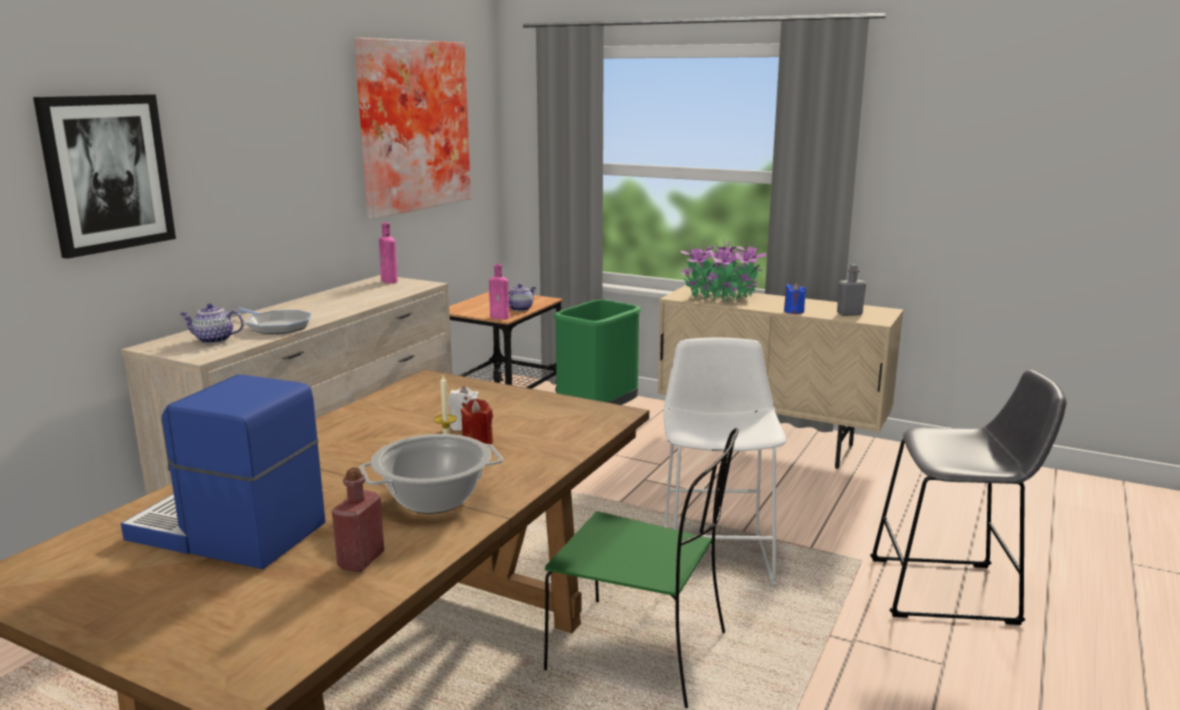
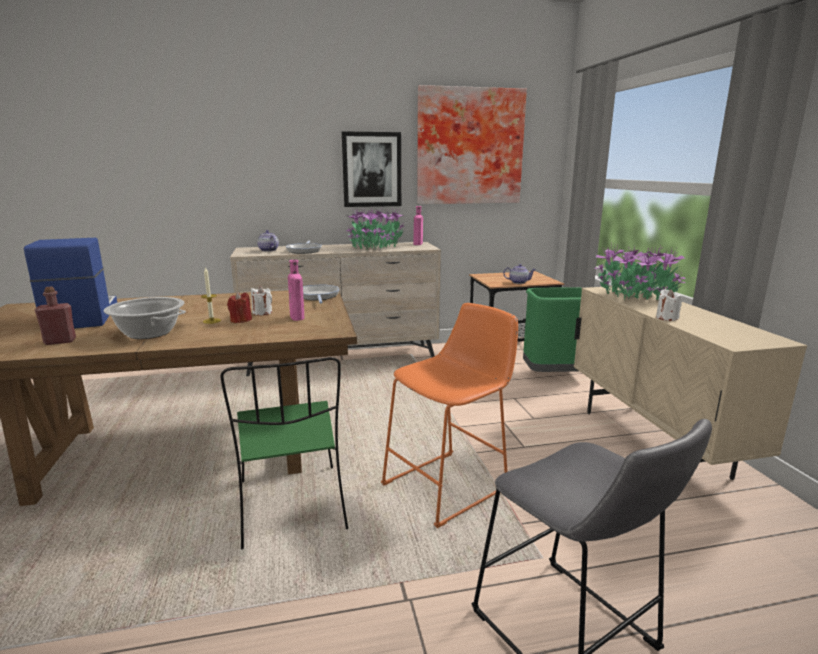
camera: 50 degrees right, 0 degrees up
picture [33,94,176,259] -> picture moved to [342,131,401,207]
pink bottle [489,264,509,319] -> pink bottle moved to [288,260,304,321]
white stool [663,337,786,587] -> orange stool [381,303,518,528]
blue candle [784,283,806,314] -> white candle [656,289,682,321]
grey bottle [837,264,866,316] -> none
none -> frying pan [303,284,339,304]
none -> potted plant [346,207,404,250]

